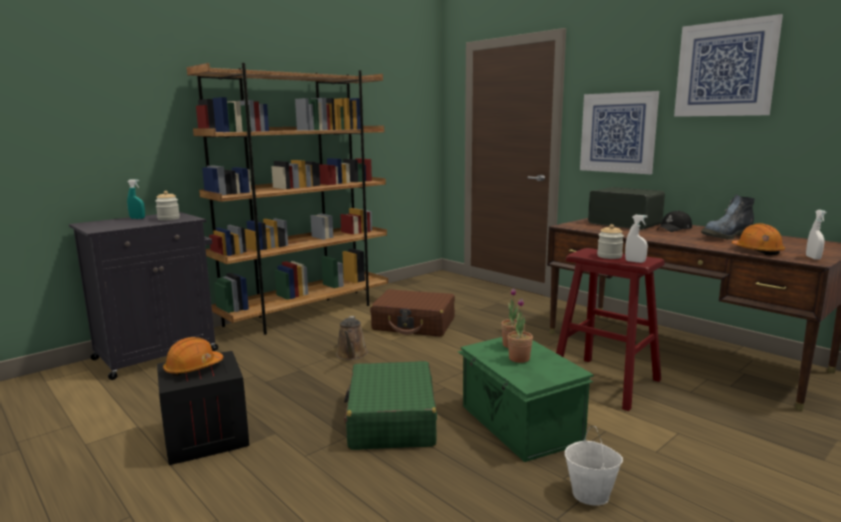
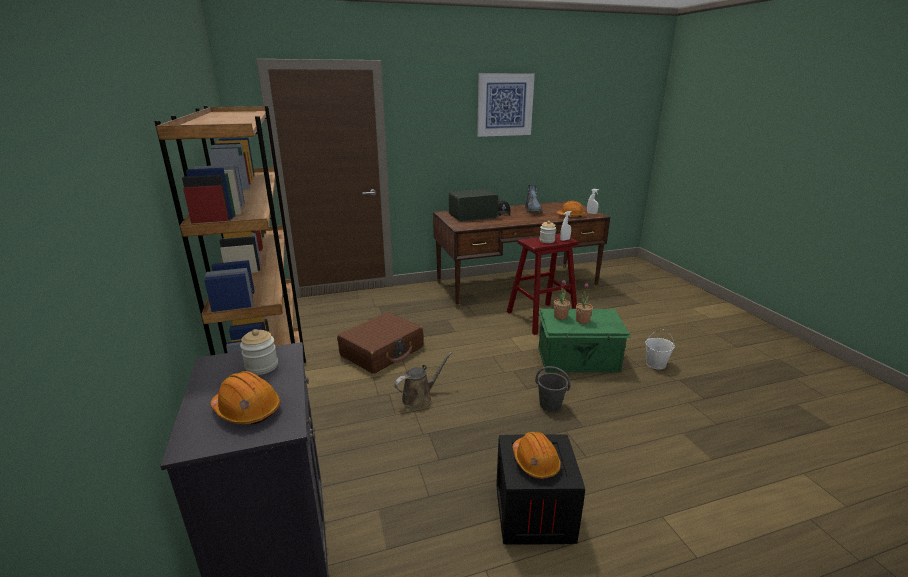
camera: 65 degrees left, 10 degrees up
turquoise spray bottle [127,179,145,219] -> none
brown watering can [336,316,368,360] -> brown watering can turned 60 degrees counterclockwise [395,352,452,408]
green suitcase [344,361,437,450] -> grey bucket [535,366,570,412]
picture [580,91,659,174] -> none
none -> orange hard hat [211,371,280,424]

